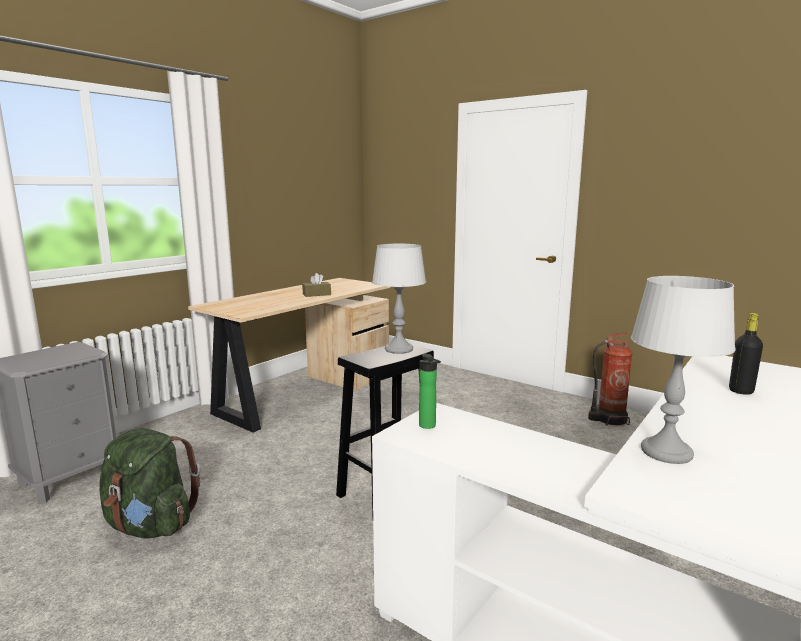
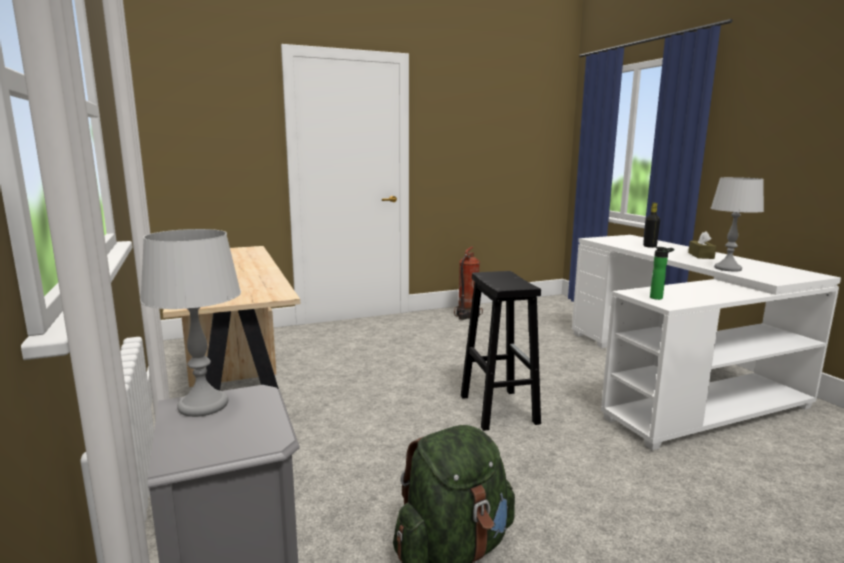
camera: 60 degrees left, 0 degrees up
brown tissue box [302,273,331,297] -> brown tissue box moved to [688,231,716,259]
grey table lamp [372,244,426,354] -> grey table lamp moved to [140,229,241,417]

